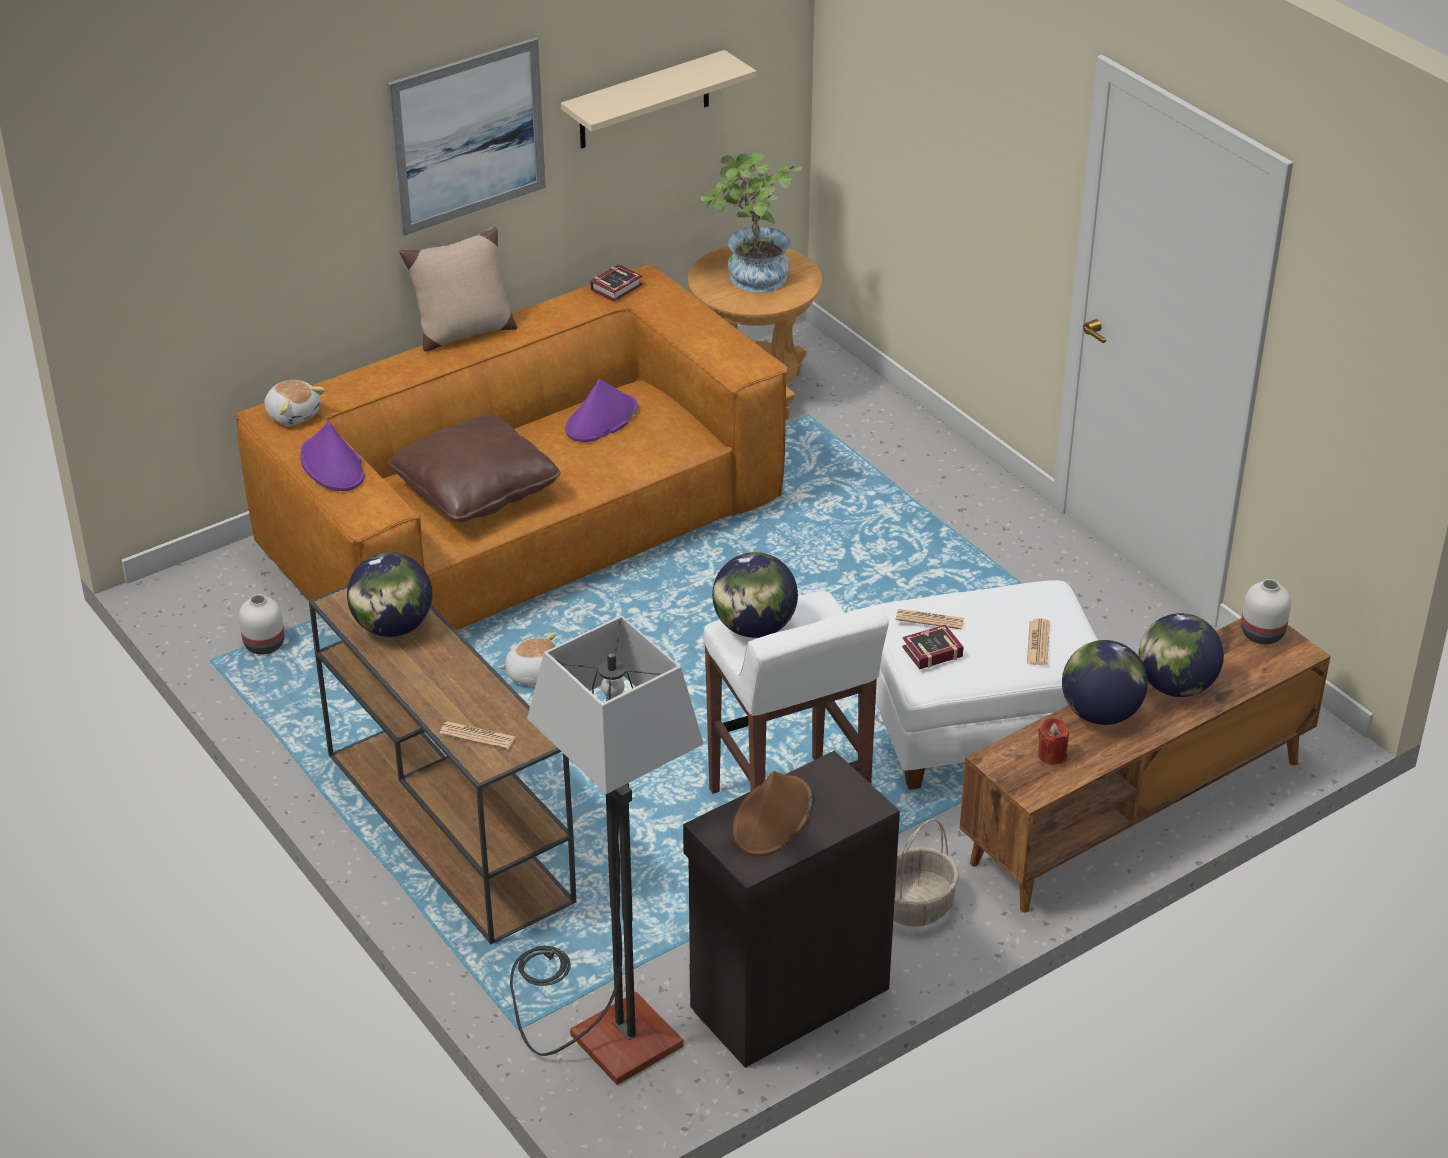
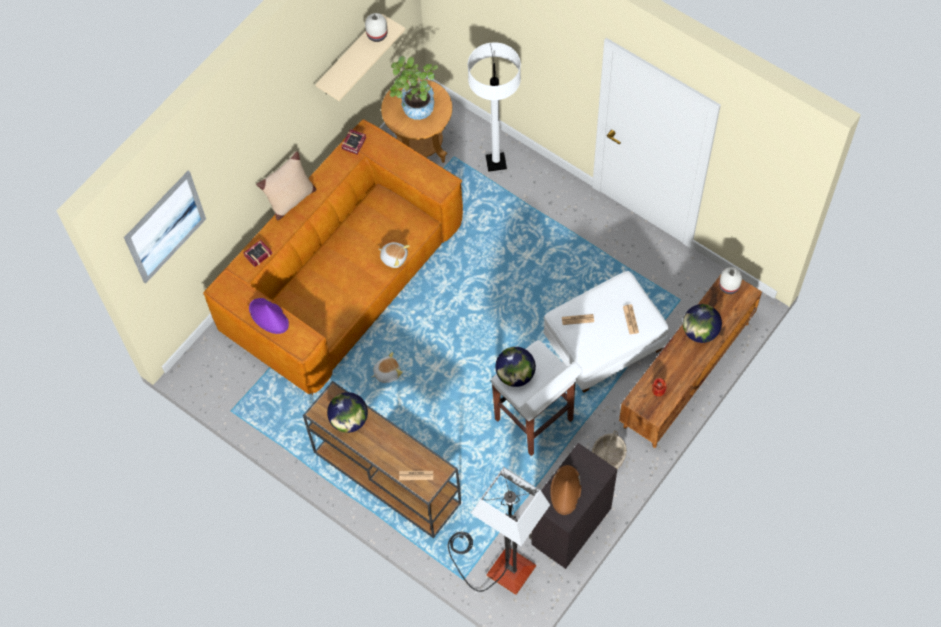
camera: 15 degrees left, 25 degrees up
white vase [239,594,284,655] -> white vase moved to [365,13,388,42]
plush toy [264,380,325,426] -> plush toy moved to [379,242,410,268]
picture [387,37,546,236] -> picture moved to [124,171,206,284]
brown pillow [388,415,560,522] -> none
purple hat [565,379,638,442] -> none
book [902,625,964,669] -> book moved to [243,240,272,267]
globe [1062,640,1148,725] -> none
none -> white floor lamp [468,42,521,172]

